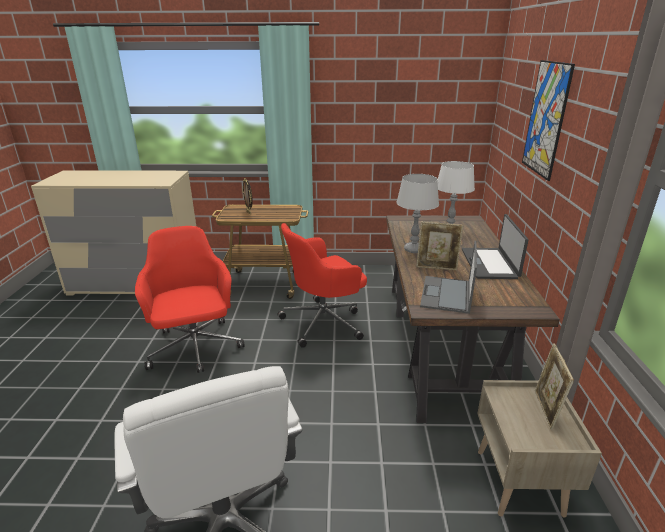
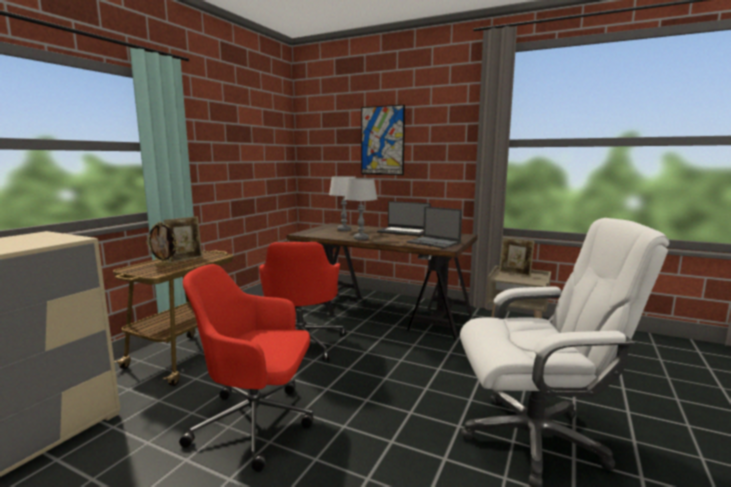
camera: 65 degrees left, 15 degrees down
picture frame [416,222,463,270] -> picture frame moved to [164,216,203,263]

